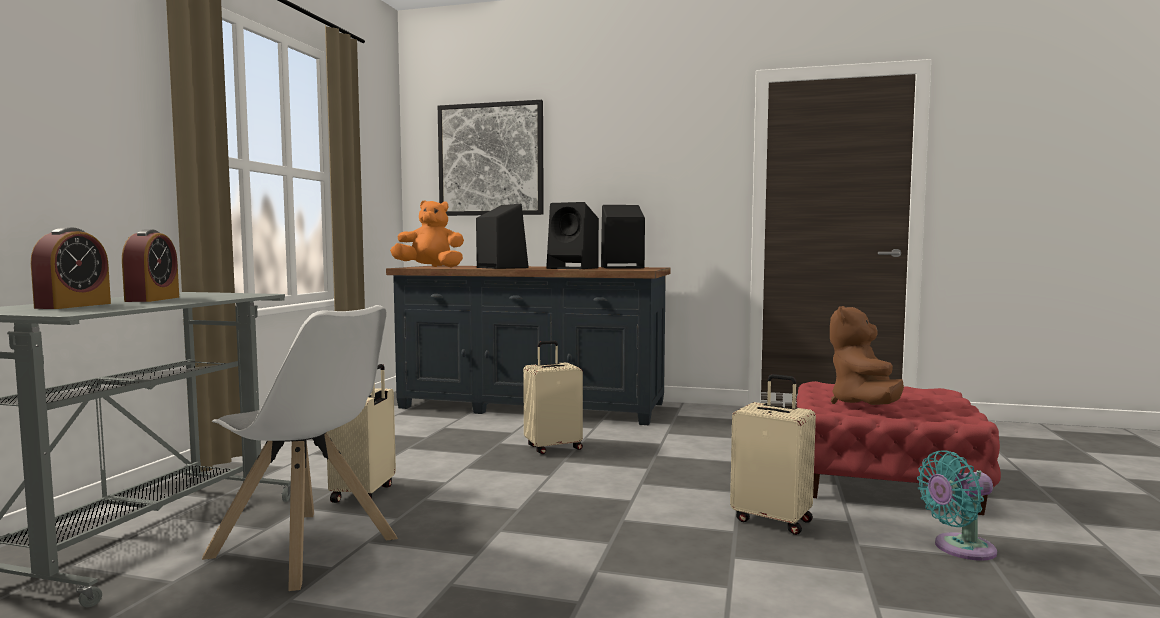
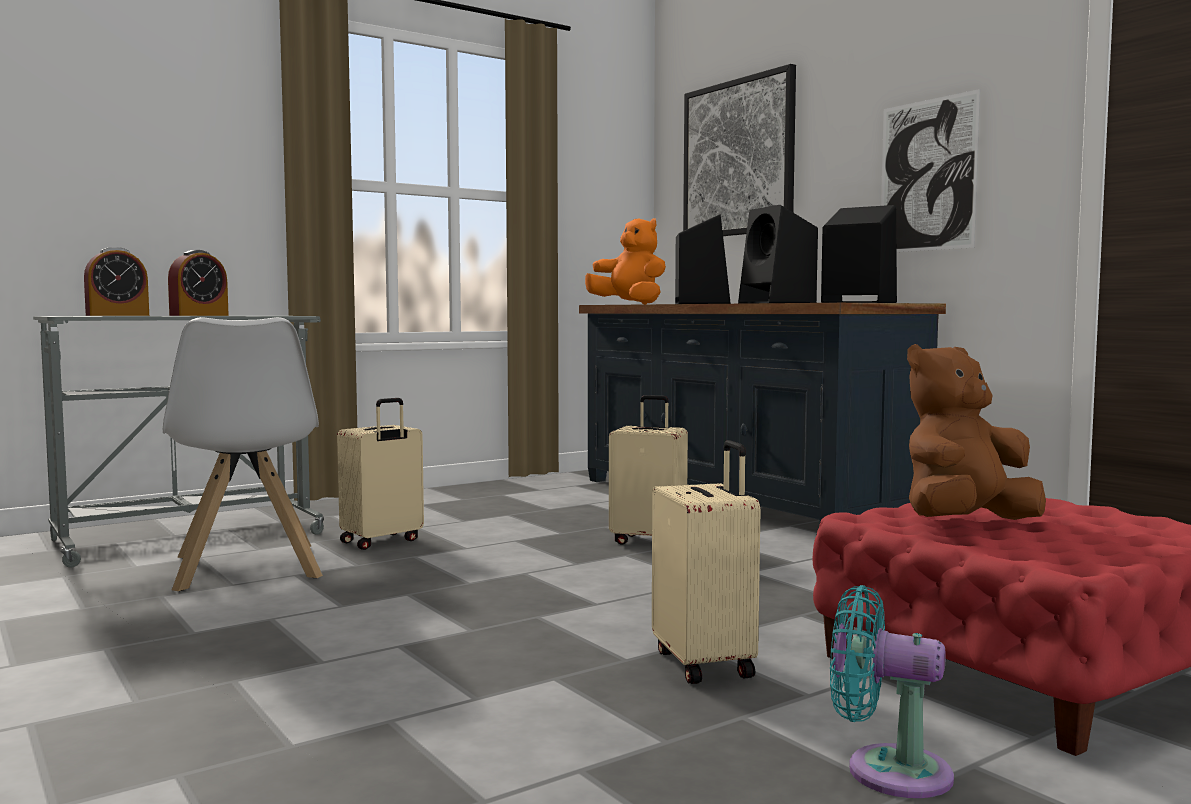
camera: 40 degrees right, 0 degrees up
none -> picture [881,89,980,252]

